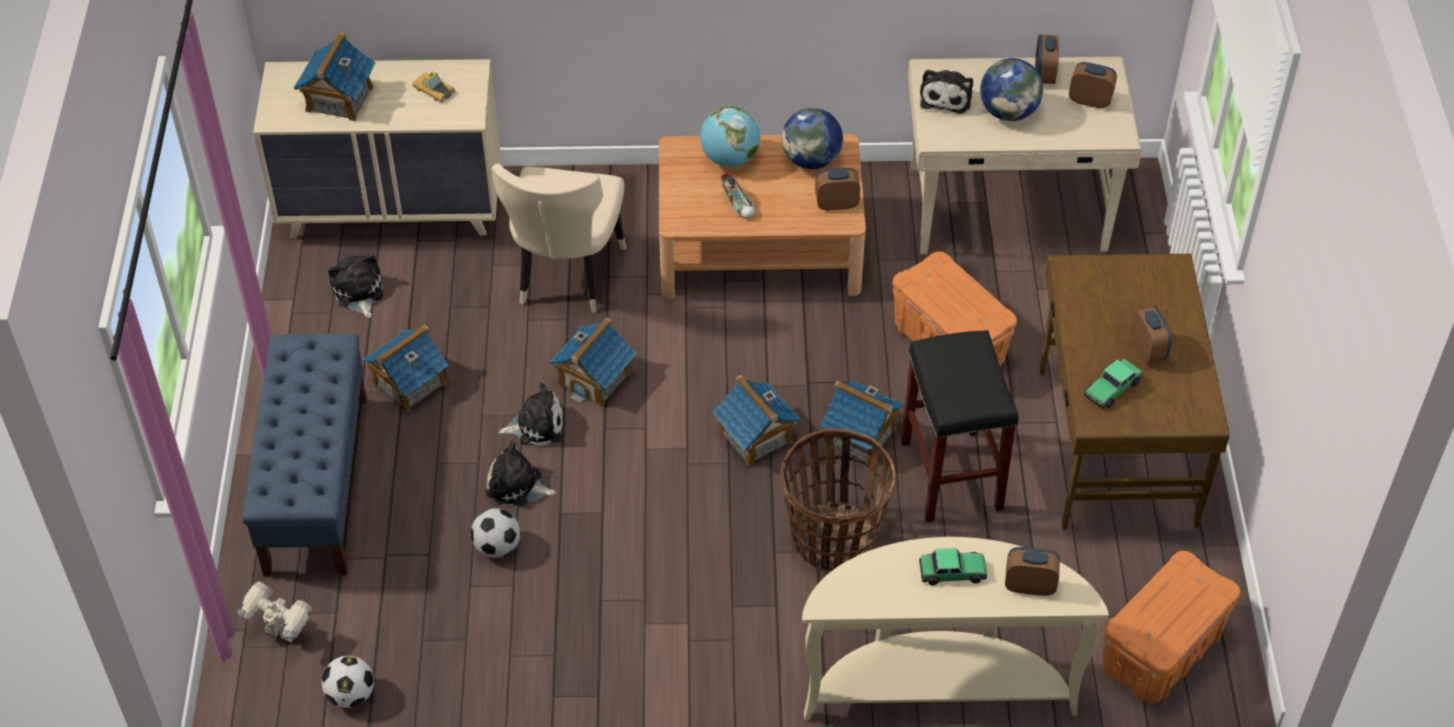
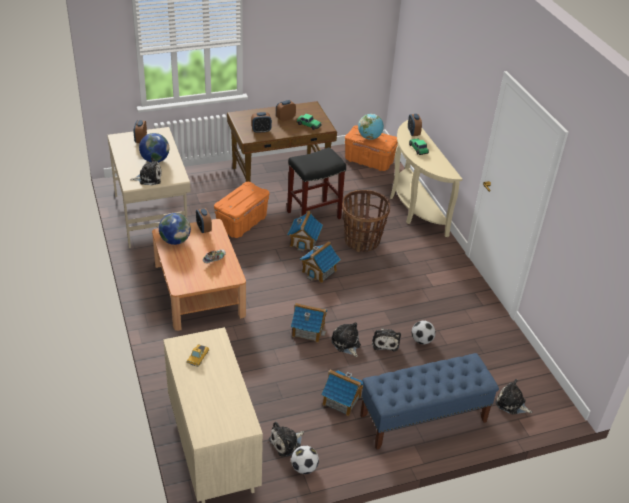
camera: 110 degrees left, 10 degrees down
toy robot [238,581,312,643] -> plush toy [495,379,532,415]
toy house [293,33,376,121] -> none
football [322,656,374,708] -> football moved to [291,446,319,474]
beige chair [492,164,626,313] -> none
globe [700,106,760,167] -> globe moved to [358,114,384,140]
alarm clock [1035,35,1059,84] -> alarm clock moved to [251,112,272,133]

